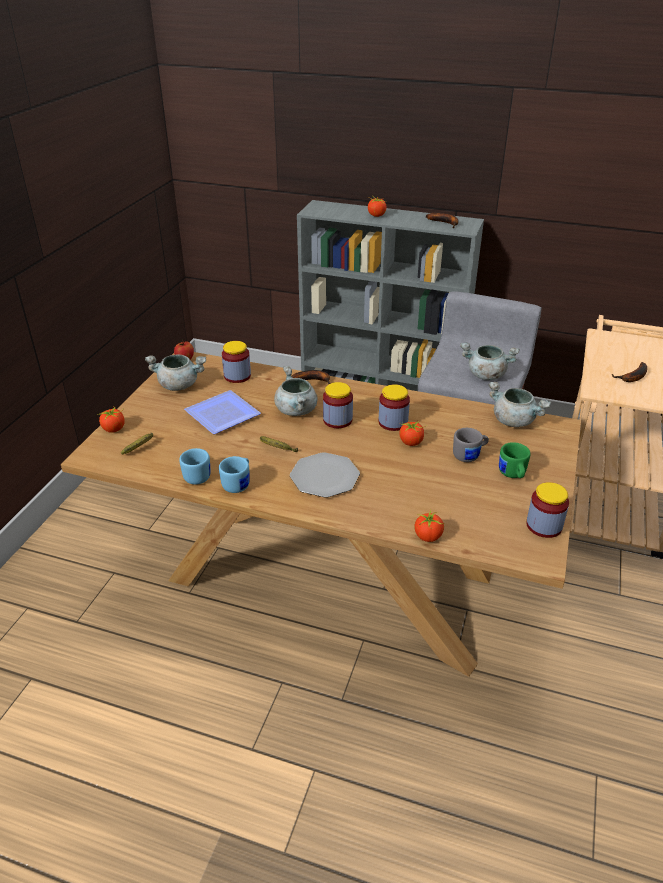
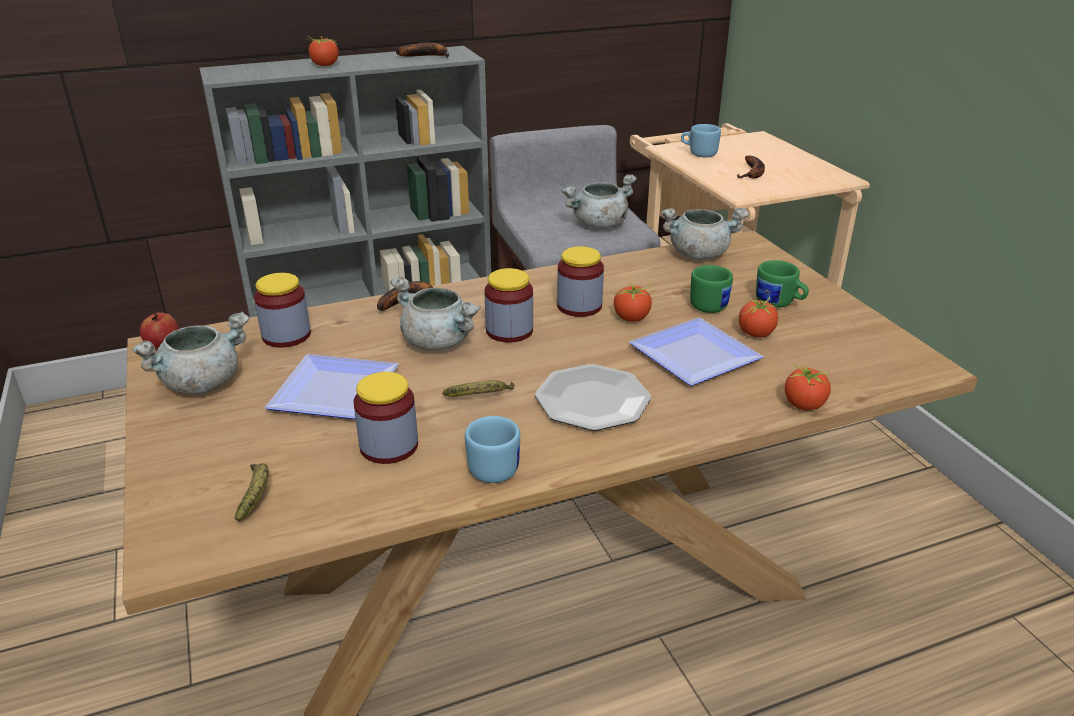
camera: 40 degrees left, 5 degrees down
tomato [98,408,125,433] -> tomato moved to [739,294,780,338]
blue mug [179,448,211,485] -> blue mug moved to [681,124,721,157]
grey mug [453,428,489,462] -> green mug [690,265,733,313]
jar [526,482,569,538] -> jar moved to [353,372,418,464]
none -> plate [629,318,764,386]

